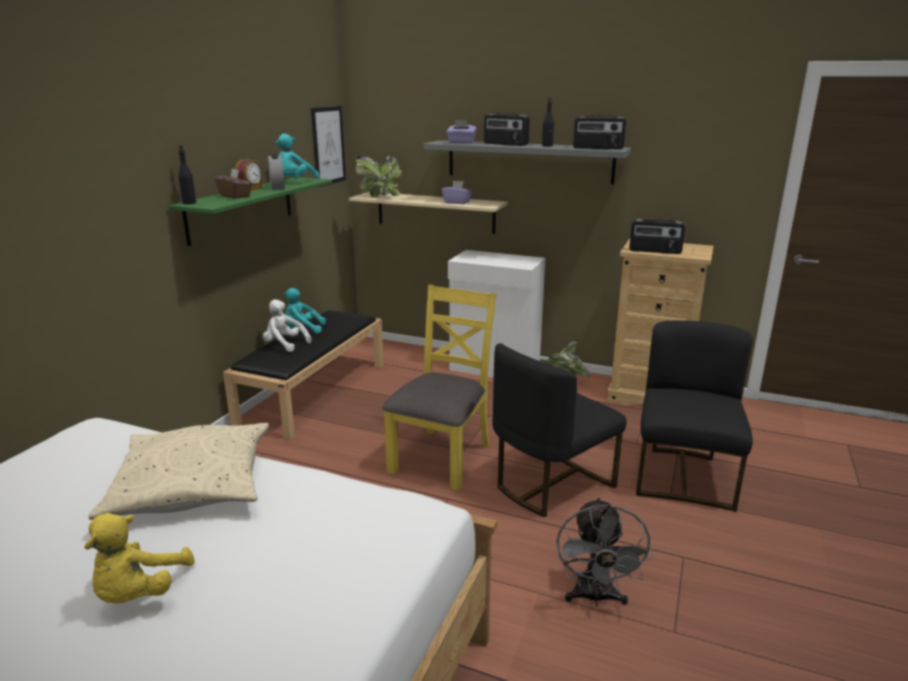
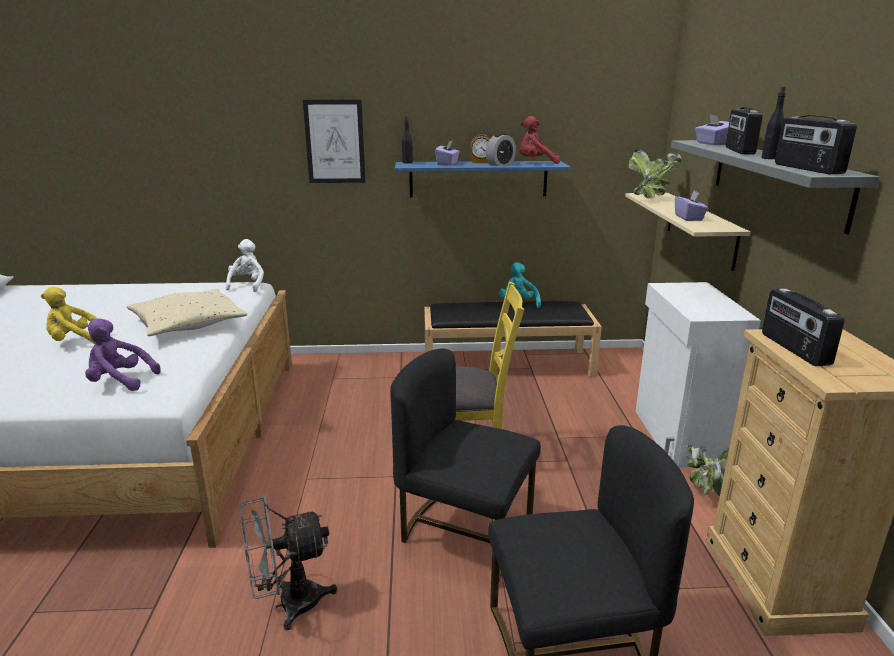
camera: 65 degrees right, 0 degrees up
green shelf [168,177,332,246] -> blue shelf [395,161,571,197]
brown tissue box [215,169,252,199] -> purple tissue box [435,141,460,166]
white plush toy [263,299,312,352] -> white plush toy moved to [226,239,264,292]
turquoise plush toy [275,134,320,179] -> red plush toy [520,116,560,164]
picture [311,106,346,187] -> picture moved to [303,100,365,183]
none -> purple plush toy [85,319,161,391]

